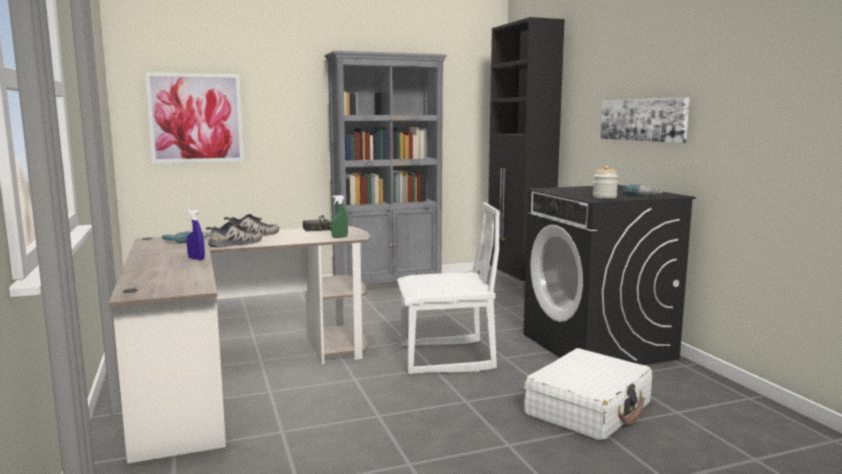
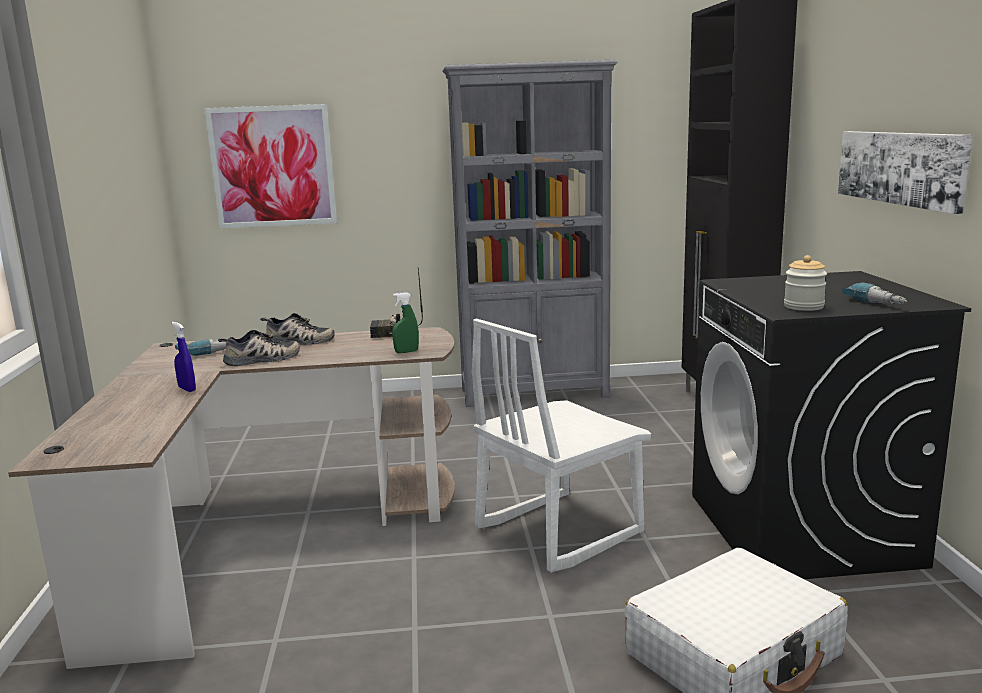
camera: 15 degrees right, 5 degrees up
white chair [397,202,500,374] -> white chair turned 135 degrees clockwise [472,318,651,573]

